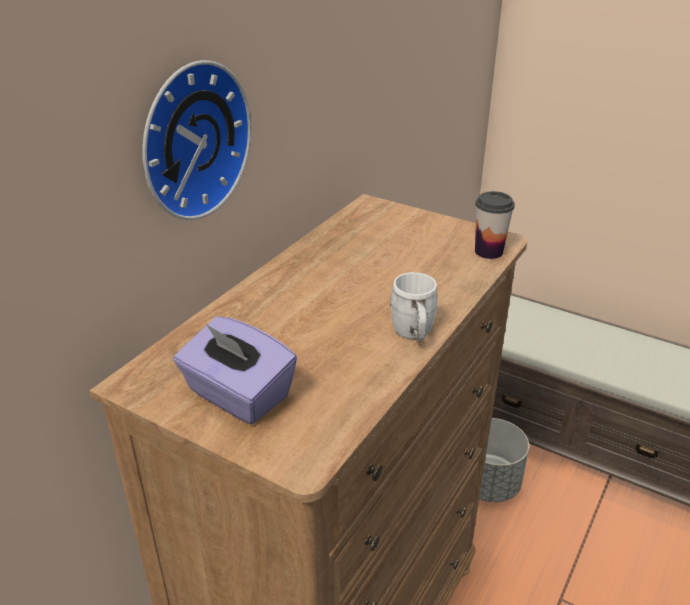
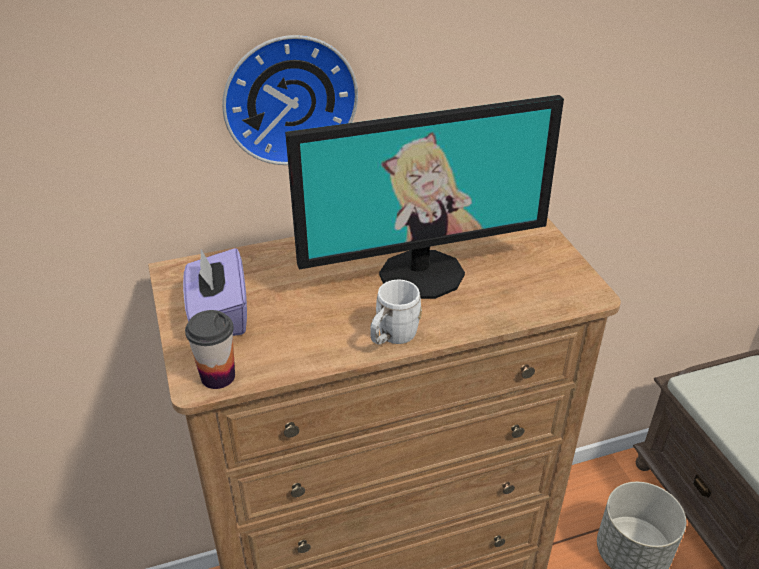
camera: 40 degrees right, 5 degrees up
cup [475,191,515,259] -> cup moved to [185,310,235,389]
none -> monitor [285,95,564,299]

